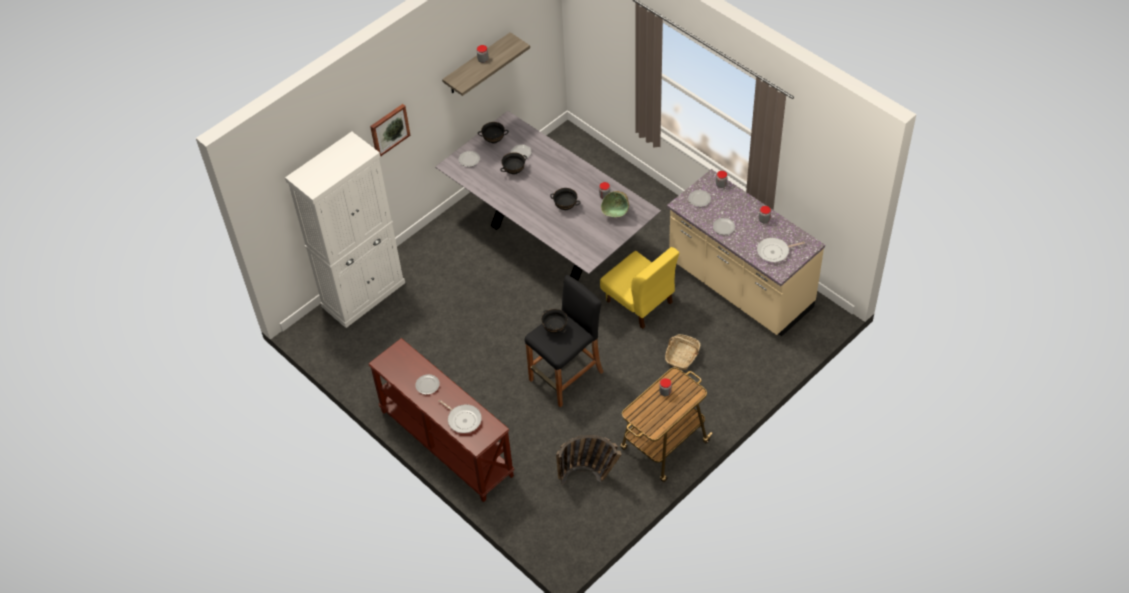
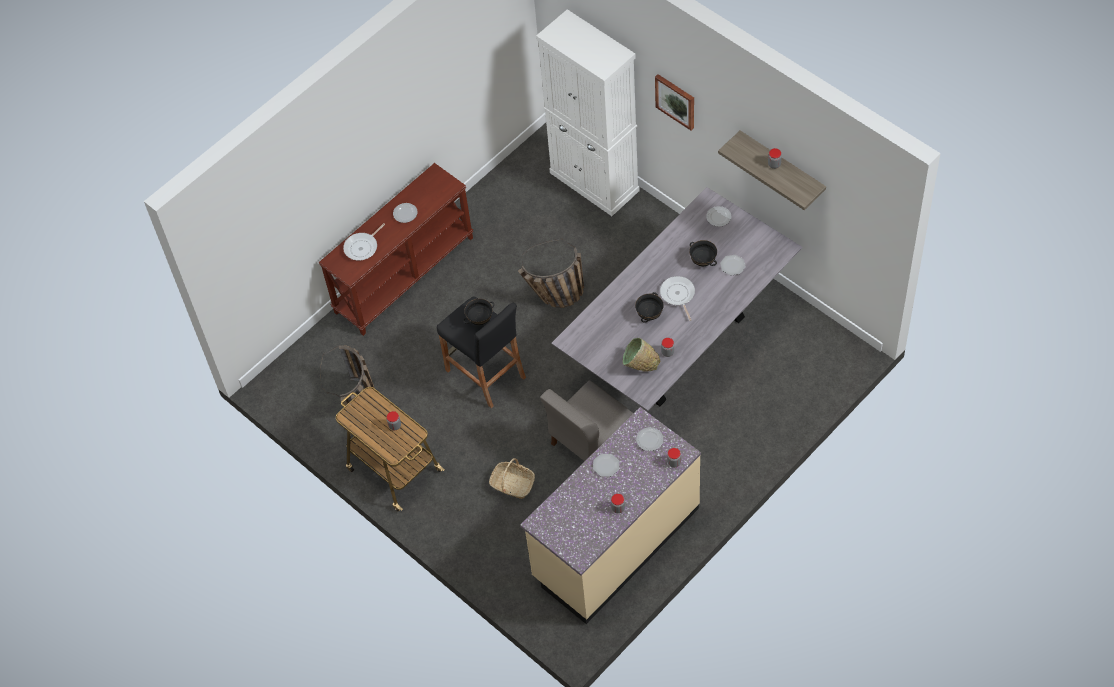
camera: 90 degrees right, 5 degrees up
black bowl [478,122,509,144] -> none
yellow chair [600,247,679,329] -> grey chair [540,381,633,461]
frying pan [757,238,805,262] -> frying pan moved to [660,276,695,321]
none -> basket [518,239,584,308]

